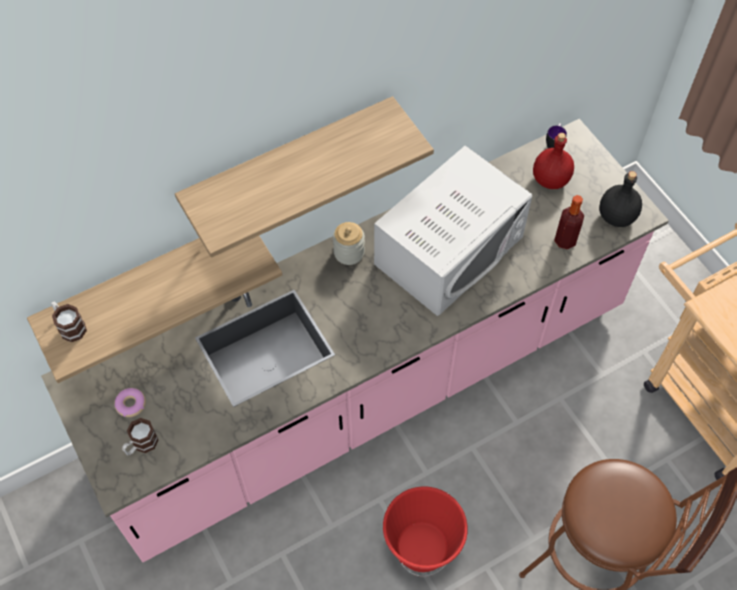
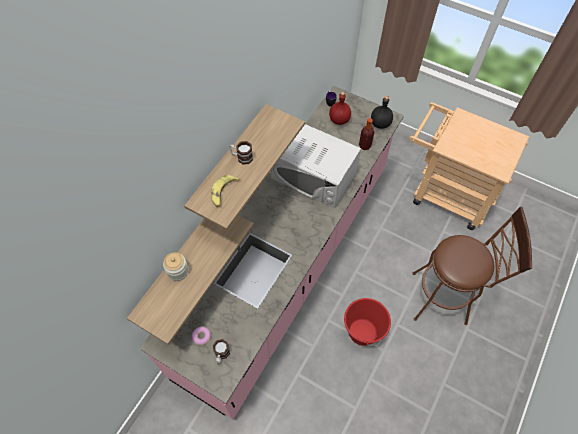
camera: 30 degrees left, 0 degrees up
mug [51,301,87,342] -> mug moved to [230,141,253,165]
jar [333,222,365,265] -> jar moved to [163,252,189,281]
white microwave [374,146,532,316] -> white microwave turned 105 degrees clockwise [271,124,361,208]
none -> banana [211,175,240,207]

